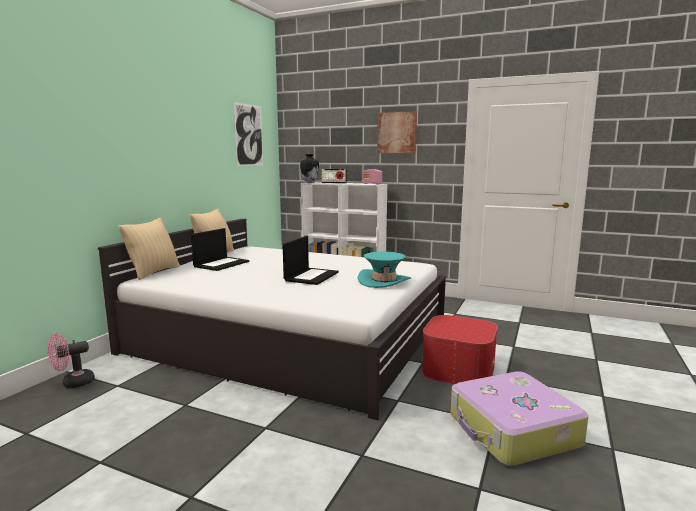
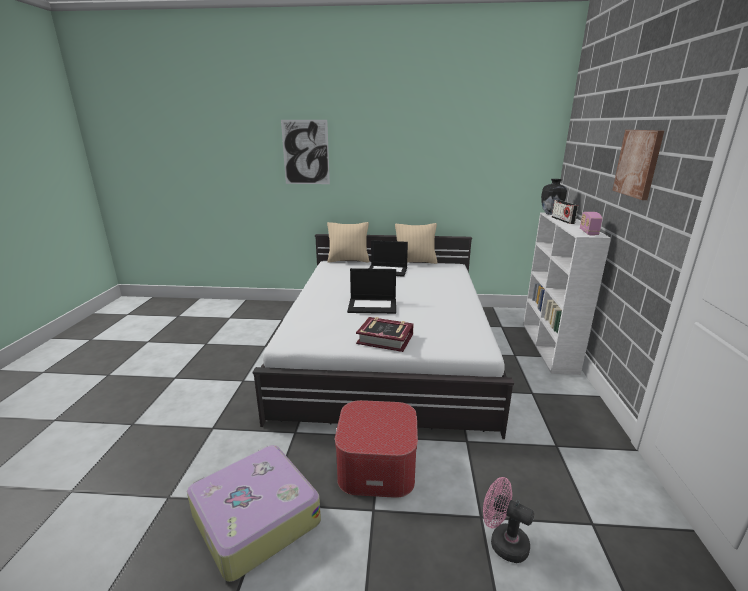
camera: 70 degrees right, 10 degrees up
pink fan [48,333,95,388] -> pink fan moved to [483,477,534,563]
picture [234,102,263,166] -> picture moved to [281,120,330,184]
turquoise hat [358,252,411,288] -> book [356,317,414,352]

